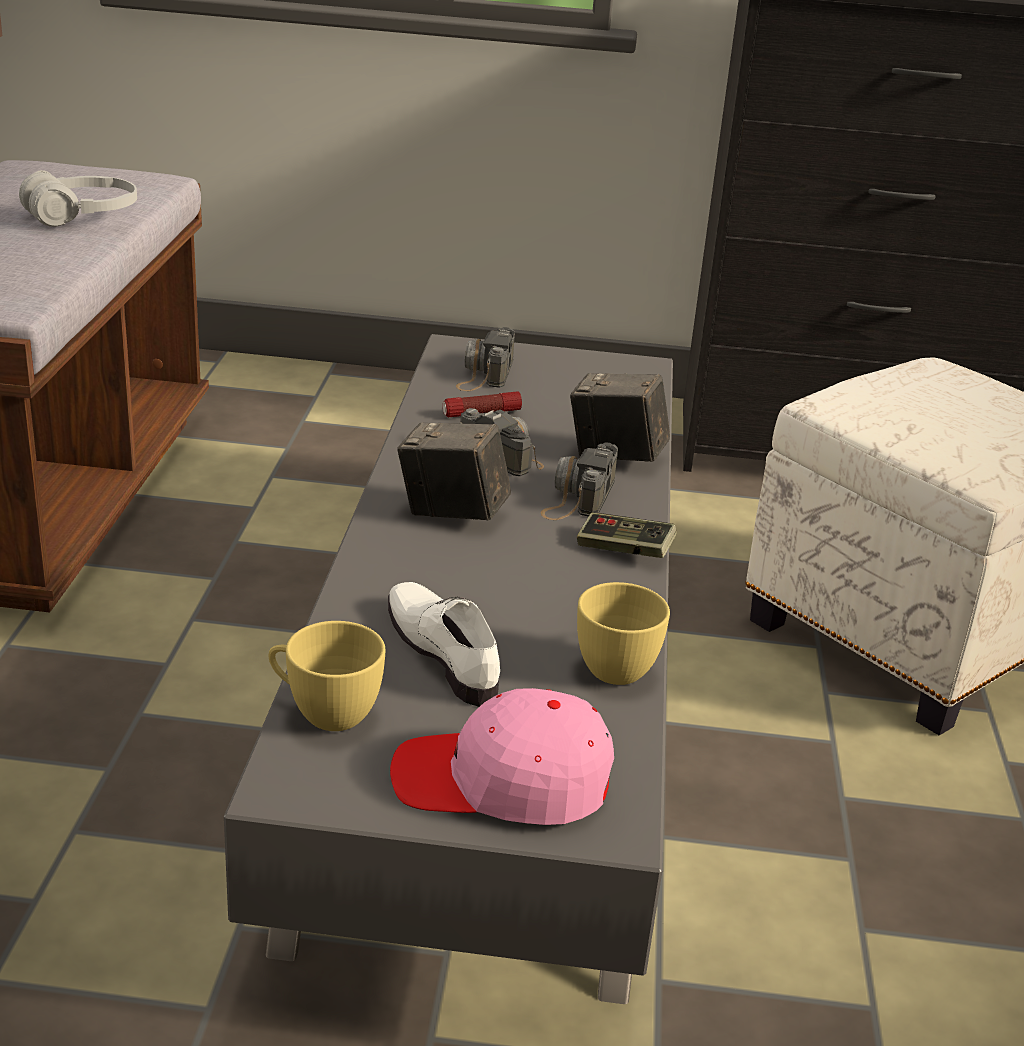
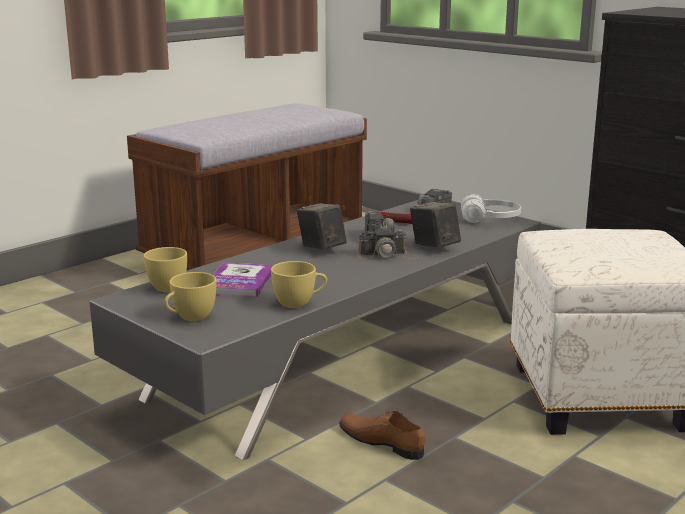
camera: 40 degrees right, 10 degrees down
white headphones [19,170,137,227] -> white headphones moved to [461,194,521,223]
white shoe [388,582,500,707] -> book [213,262,273,297]
pink cap [390,688,614,825] -> yellow cup [164,272,216,321]
camera [541,442,618,520] -> camera turned 150 degrees counterclockwise [358,226,419,259]
game controller [577,512,677,558] -> none
none -> brown shoe [339,411,425,460]

